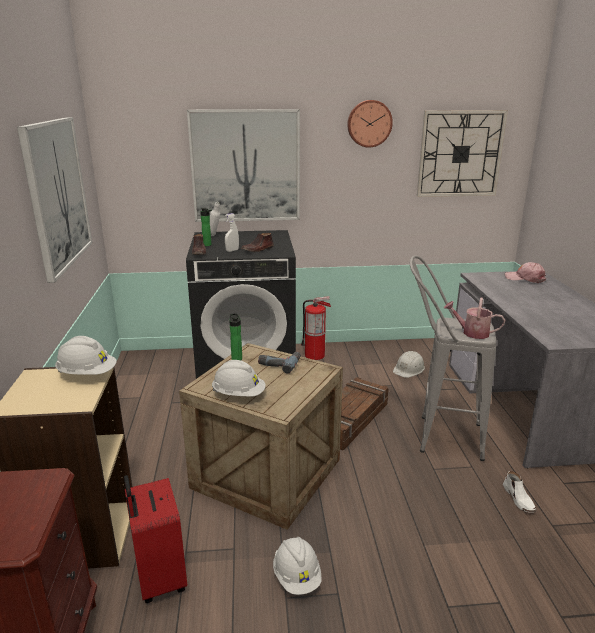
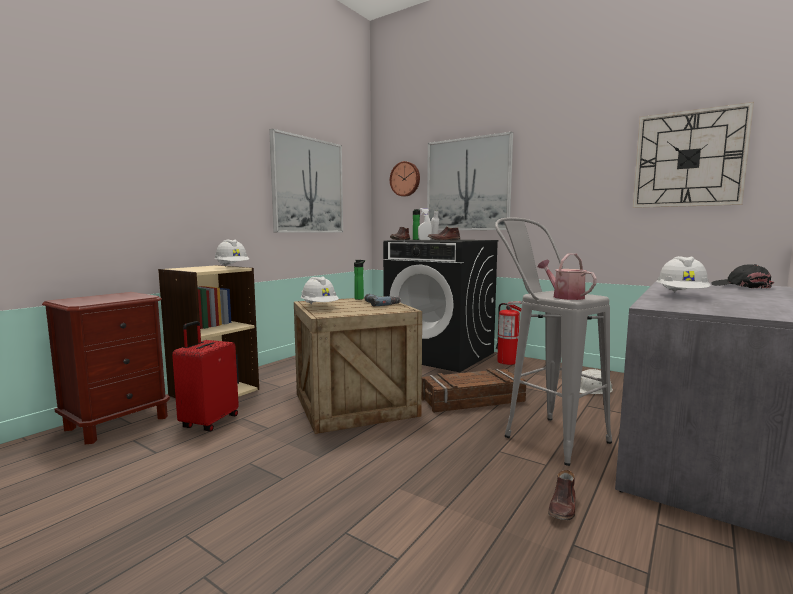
camera: 40 degrees right, 15 degrees down
white hard hat [273,537,321,595] -> white hard hat moved to [656,256,710,292]
wall clock [347,100,393,148] -> wall clock moved to [390,161,420,197]
white shoe [503,471,536,512] -> brown shoe [548,470,575,520]
pink cap [505,262,546,283] -> black cap [711,264,774,288]

